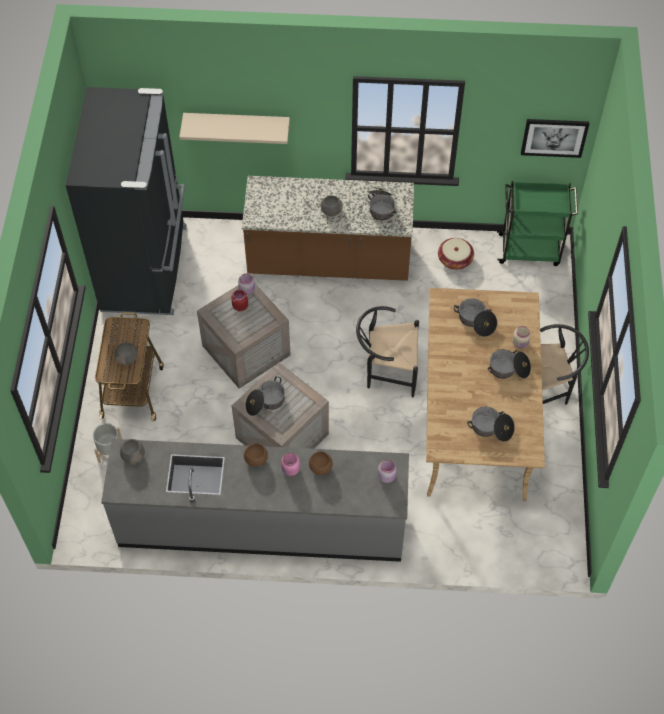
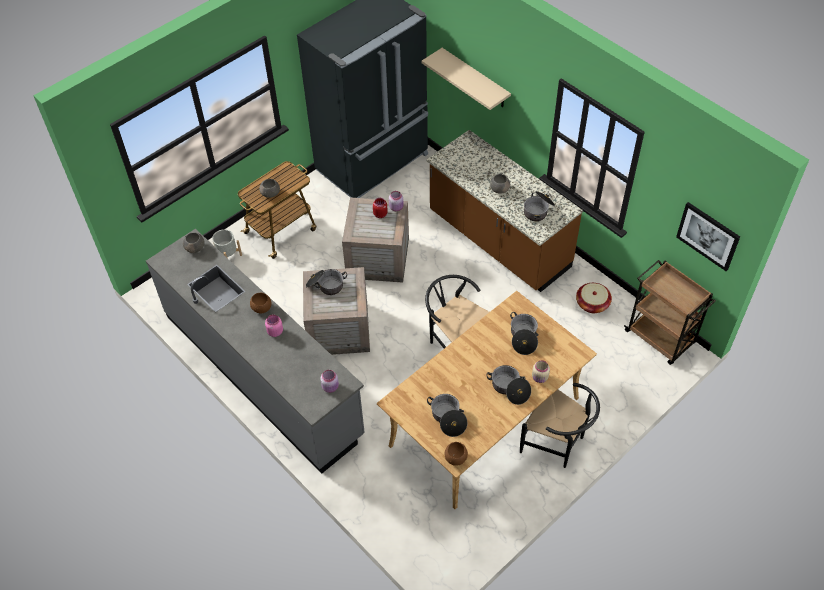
camera: 45 degrees right, 5 degrees down
brown bowl [309,451,332,475] -> brown bowl moved to [444,442,468,466]
green cart [497,181,578,266] -> brown cart [624,260,716,365]

